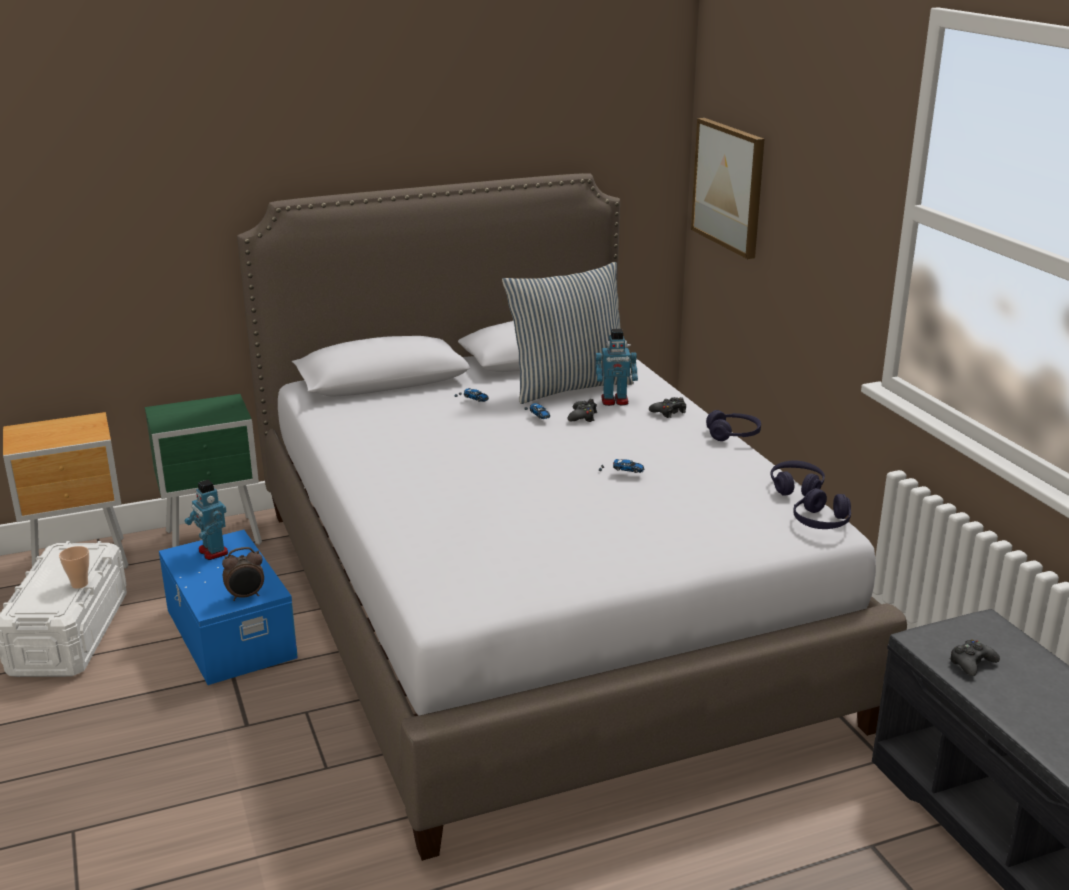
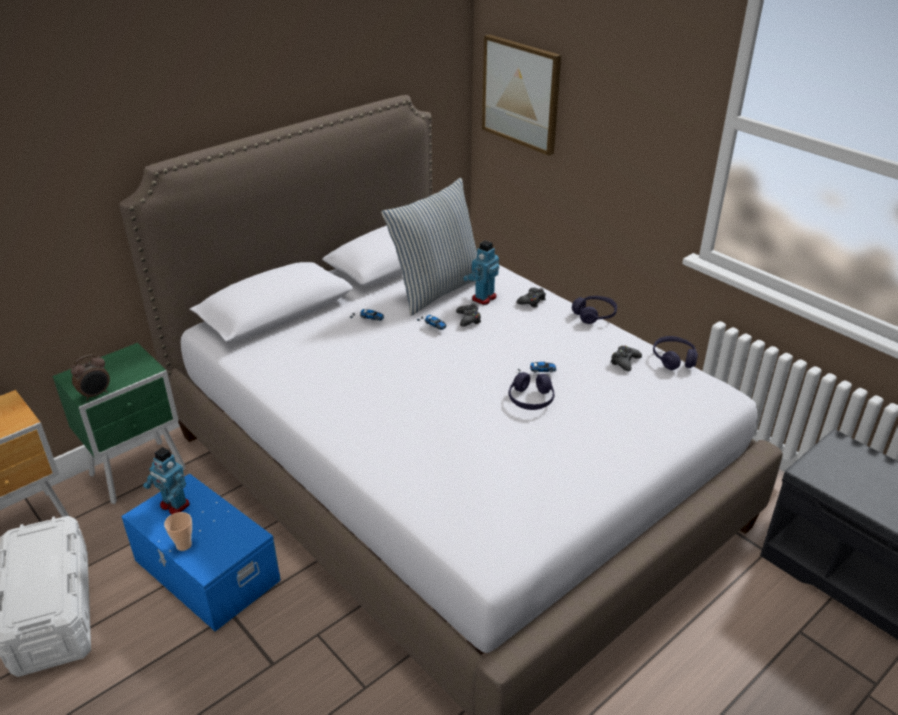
camera: 20 degrees left, 10 degrees up
cup [59,546,90,589] -> cup moved to [164,512,192,551]
alarm clock [222,547,264,601] -> alarm clock moved to [71,354,110,401]
toy robot [595,329,638,406] -> toy robot turned 150 degrees clockwise [463,240,499,305]
purple headphones [793,488,851,529] -> purple headphones moved to [509,372,554,410]
black game controller [950,639,1000,676] -> black game controller moved to [611,346,642,372]

